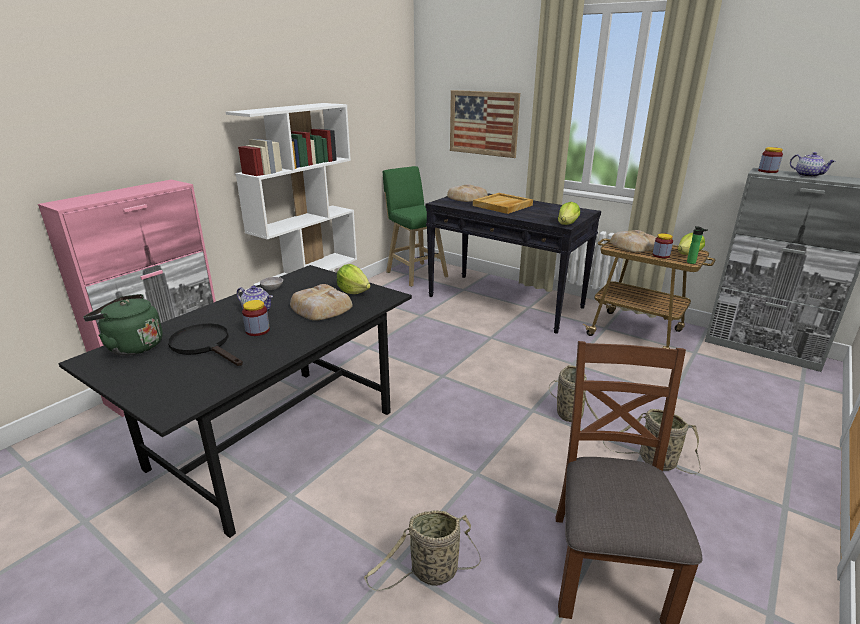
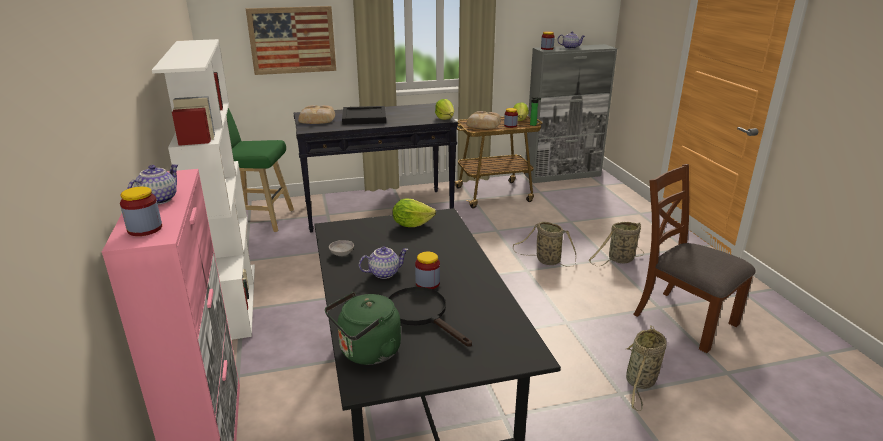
camera: 50 degrees left, 0 degrees up
black frying pan [168,323,243,366] -> black frying pan turned 60 degrees clockwise [389,287,472,347]
bread [290,284,353,321] -> none
beige tray [473,193,533,214] -> black tray [342,106,386,125]
none -> jar [120,187,162,236]
none -> teapot [128,164,178,205]

